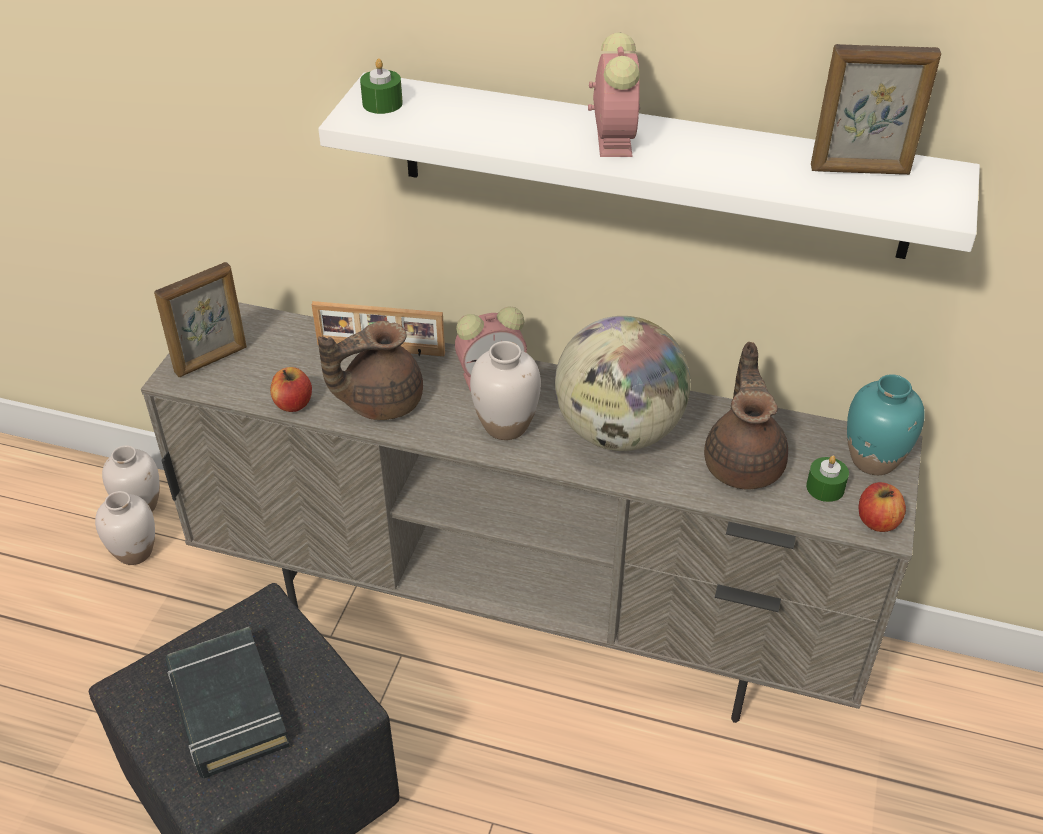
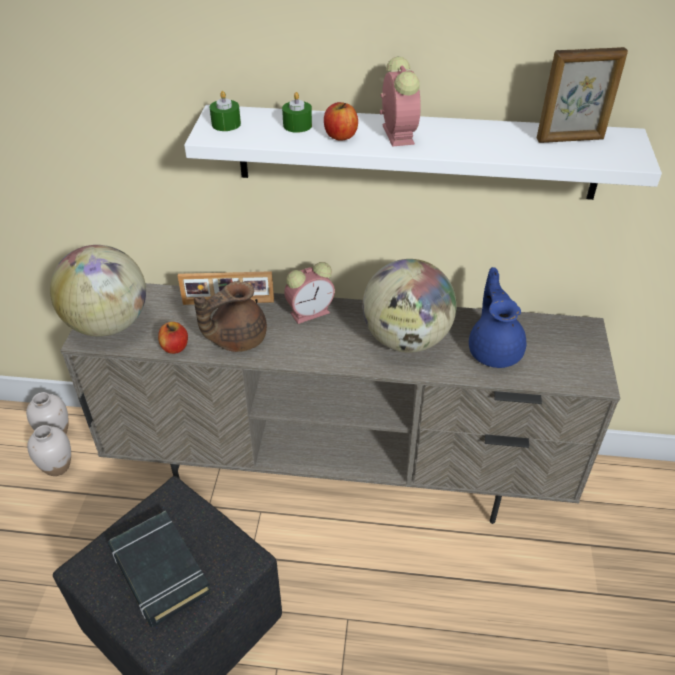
camera: 10 degrees left, 0 degrees up
picture frame [154,262,247,377] -> globe [50,245,146,337]
white vase [470,341,541,440] -> none
brown teapot [704,342,788,489] -> blue teapot [469,267,526,368]
green candle [806,456,849,502] -> green candle moved to [282,92,312,133]
turquoise vase [847,374,925,475] -> none
apple [859,482,906,532] -> apple moved to [324,102,358,141]

